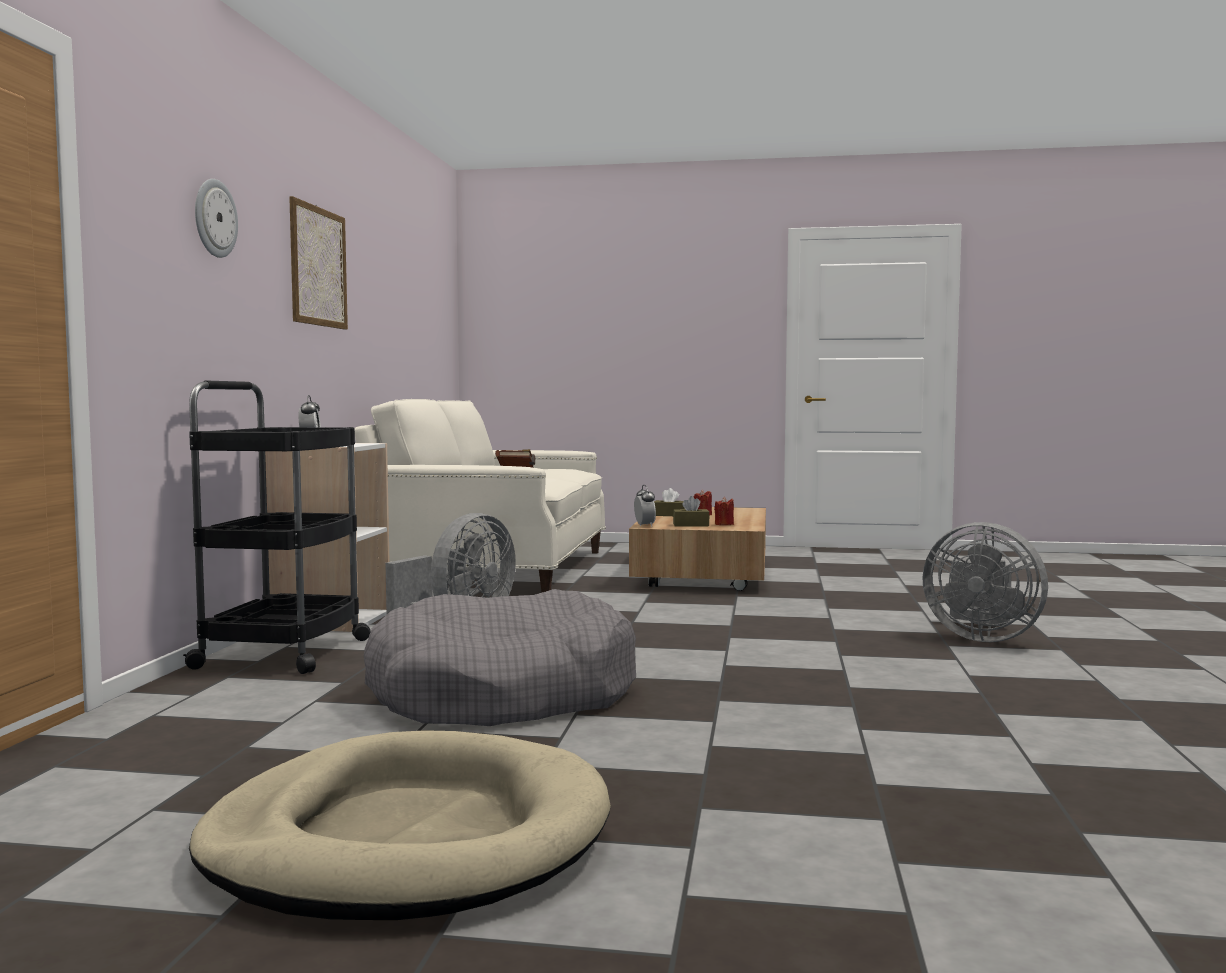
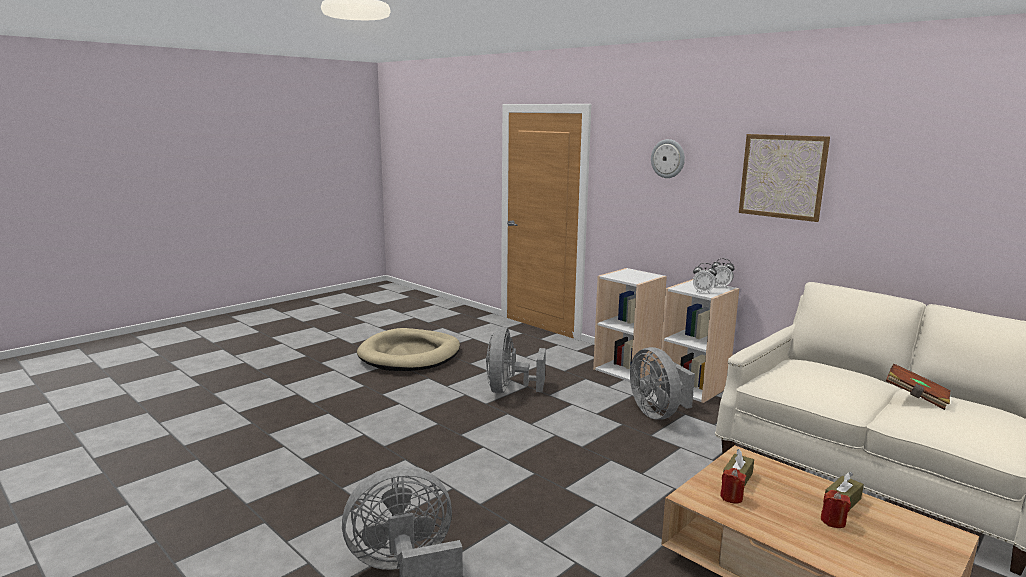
camera: 125 degrees right, 10 degrees up
black cart [183,381,371,674] -> bookcase [593,268,667,382]
grey dog bed [364,589,636,726] -> grey fan [486,327,546,394]
alarm clock [634,485,656,526] -> alarm clock moved to [693,263,717,294]

